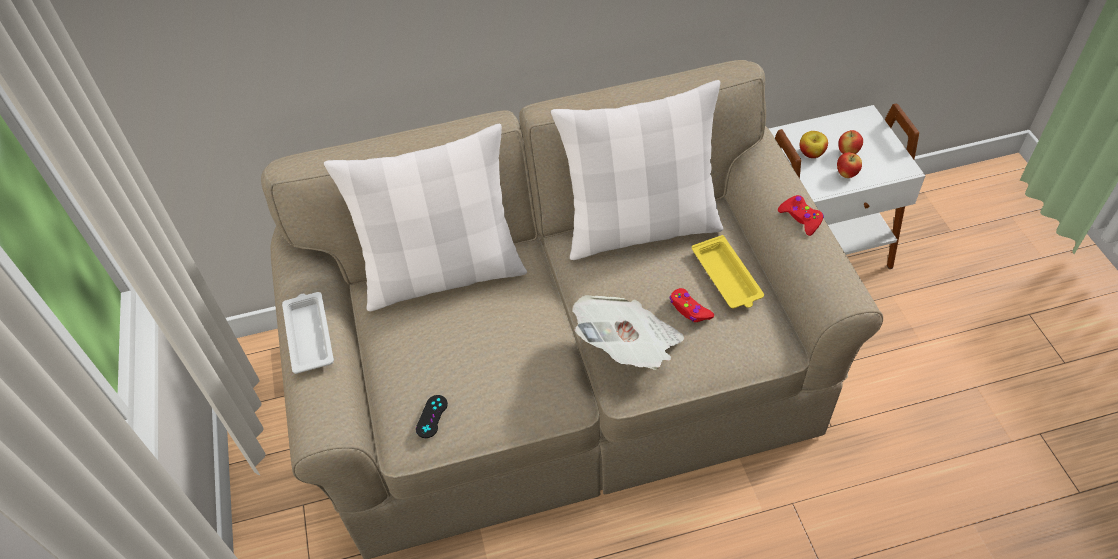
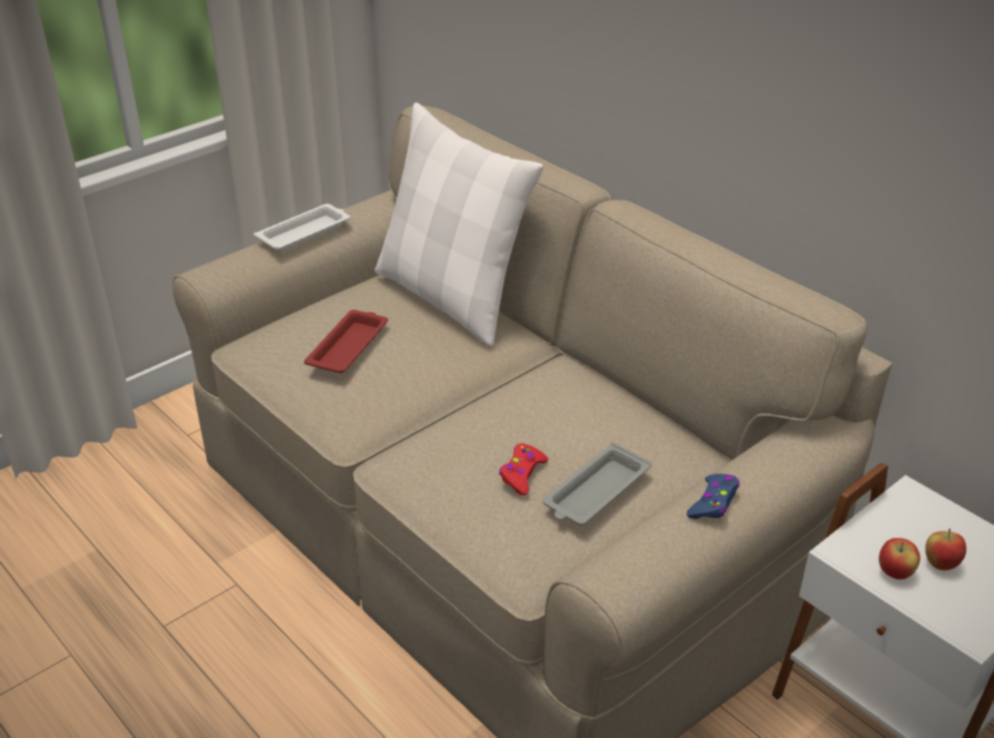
camera: 60 degrees right, 15 degrees down
black game controller [416,395,448,438] -> none
white pillow [551,80,724,260] -> none
newspaper [572,295,684,370] -> none
yellow tray [692,235,764,308] -> grey tray [543,442,652,525]
red game controller [778,195,824,236] -> blue game controller [687,474,740,519]
apple [800,131,828,158] -> none
none -> red tray [304,310,388,373]

